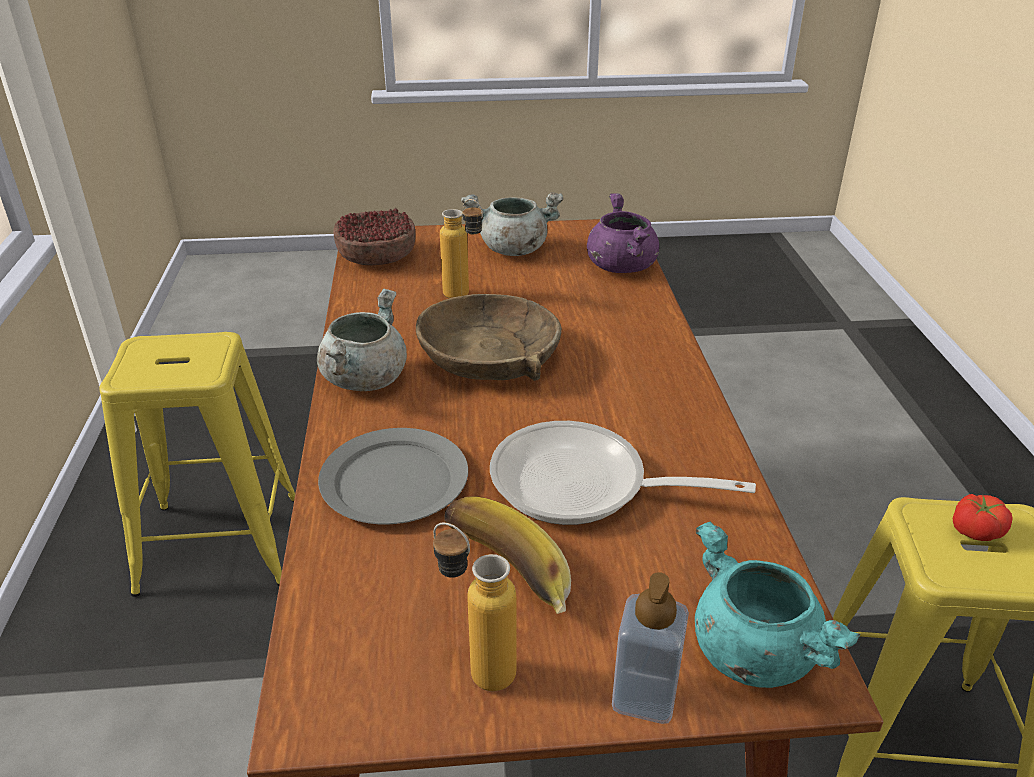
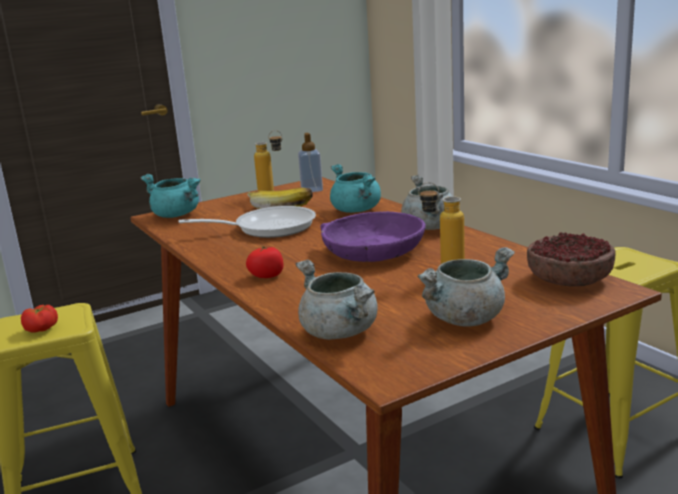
camera: 155 degrees right, 15 degrees down
grey plate [318,428,468,524] -> turquoise cooking pot [330,164,381,213]
brown bowl [416,294,562,381] -> purple bowl [320,211,426,262]
purple cooking pot [587,193,659,273] -> grey cooking pot [296,259,378,340]
soap dispenser [612,572,689,724] -> soap dispenser moved to [298,133,323,192]
none -> tomato [246,245,283,278]

